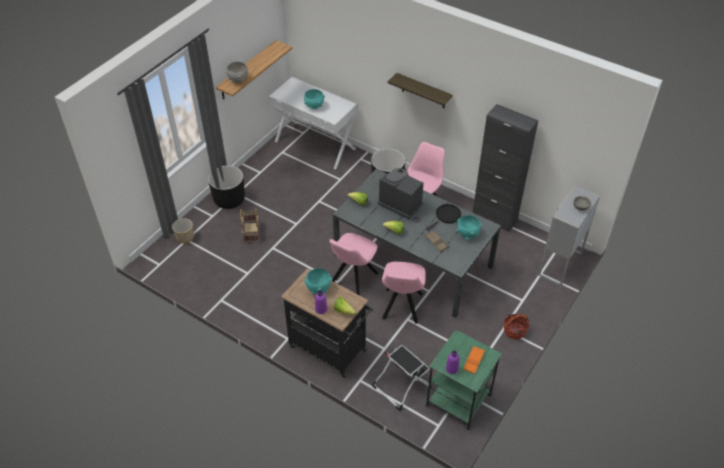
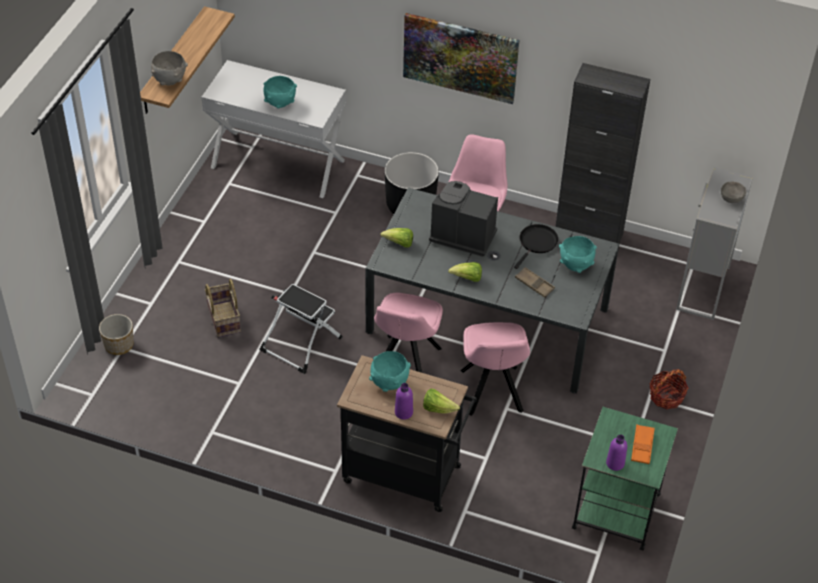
camera: 15 degrees left, 0 degrees up
black planter [208,165,245,209] -> none
step ladder [371,345,433,411] -> step ladder moved to [259,284,343,374]
shelf [388,73,452,108] -> picture [403,13,519,104]

